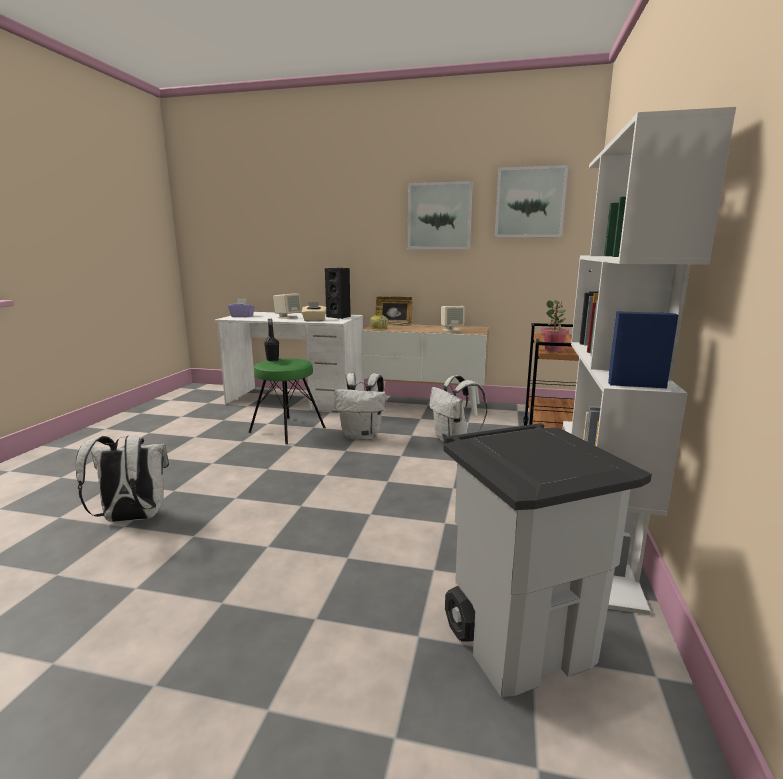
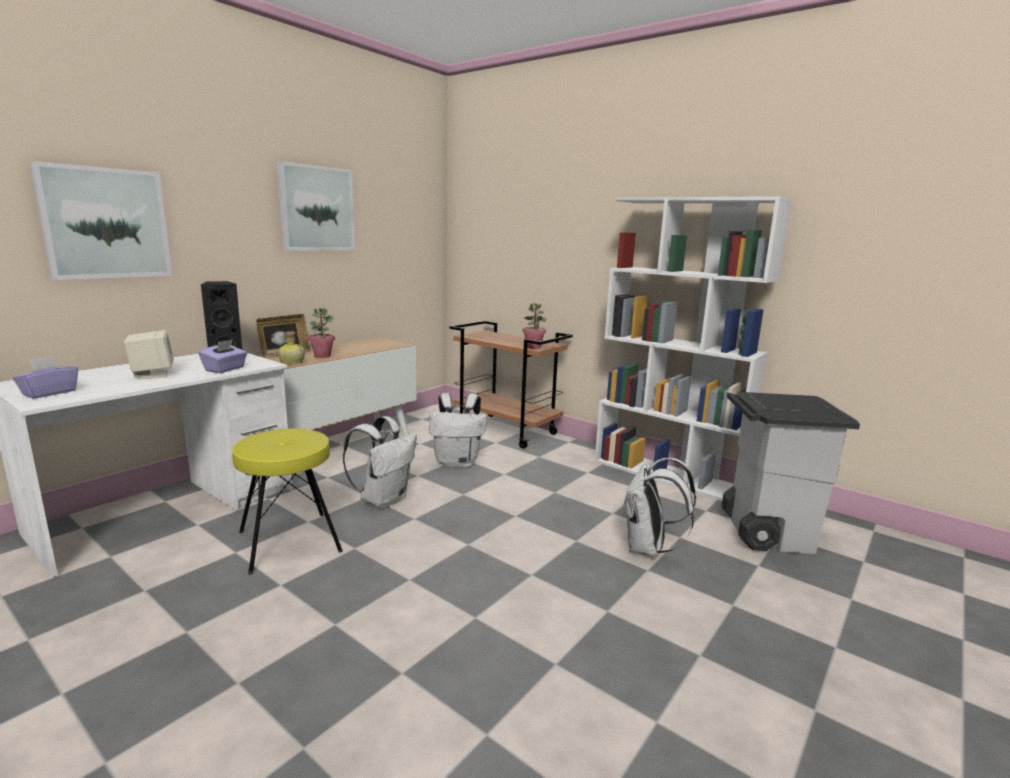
camera: 65 degrees left, 0 degrees up
white backpack [76,435,169,522] -> white backpack moved to [624,458,696,557]
green stool [248,358,326,444] -> yellow stool [232,429,343,575]
black bottle [264,319,279,361] -> none
beige tissue box [302,302,327,321] -> purple tissue box [199,339,247,373]
beige speaker [441,306,465,332] -> none
picture [495,165,568,237] -> picture moved to [29,161,172,280]
none -> potted plant [308,308,335,358]

